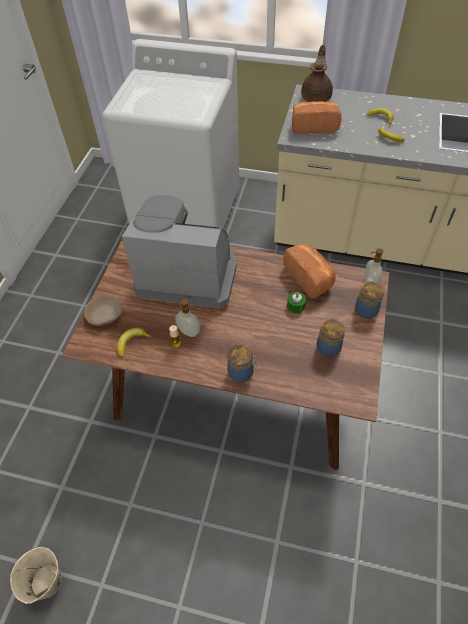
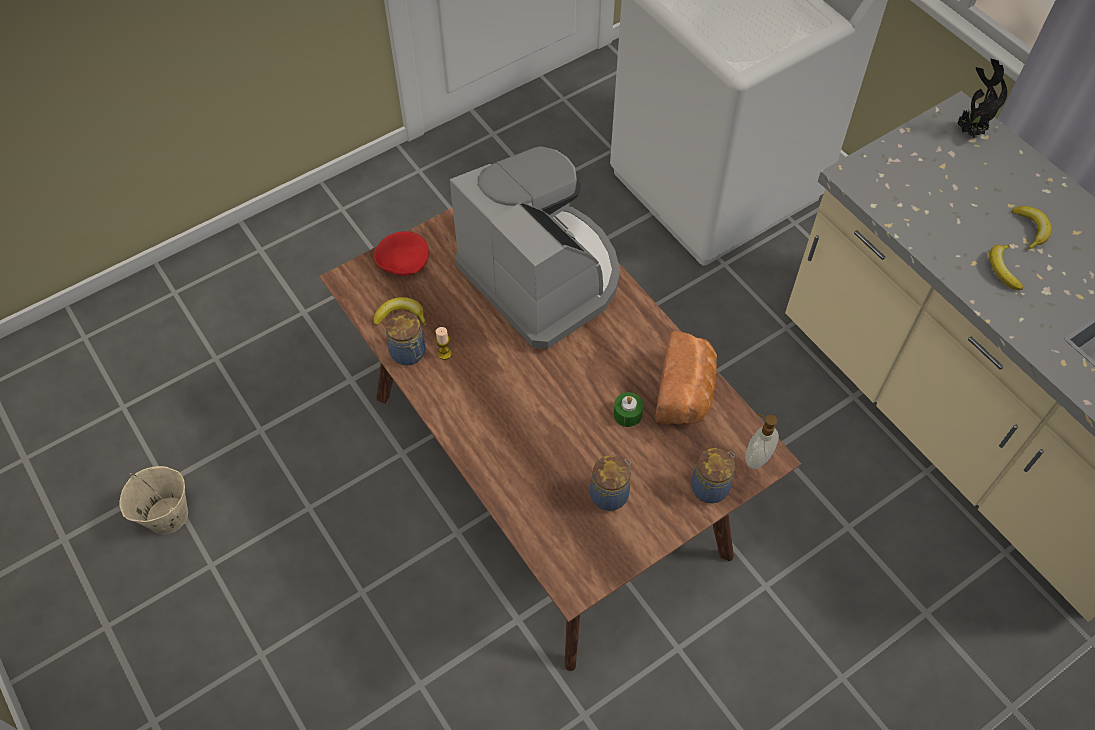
camera: 40 degrees right, 5 degrees up
beige bowl [84,295,122,326] -> red bowl [374,231,429,276]
soap dispenser [175,296,200,337] -> none
jar [227,344,257,383] -> jar moved to [385,311,426,365]
bread [292,101,342,134] -> none
brown teapot [301,45,333,102] -> potted plant [956,58,1007,138]

